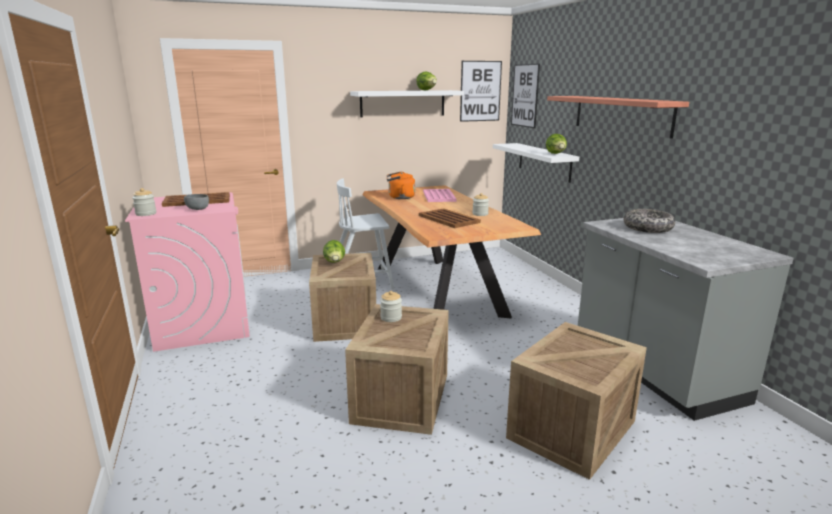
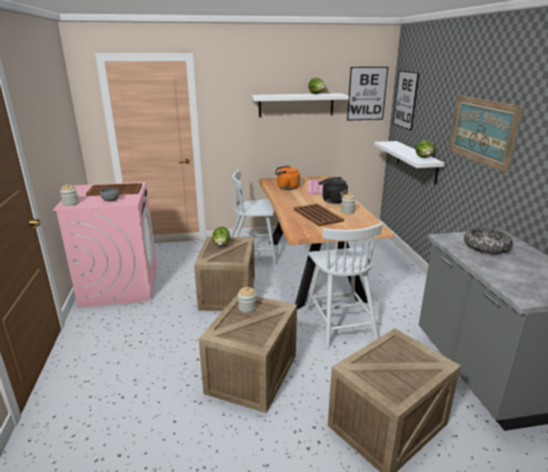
camera: 10 degrees right, 5 degrees up
shelf [547,96,689,139] -> picture [449,95,523,173]
none -> white chair [306,223,382,349]
none -> black kettle [318,177,348,204]

